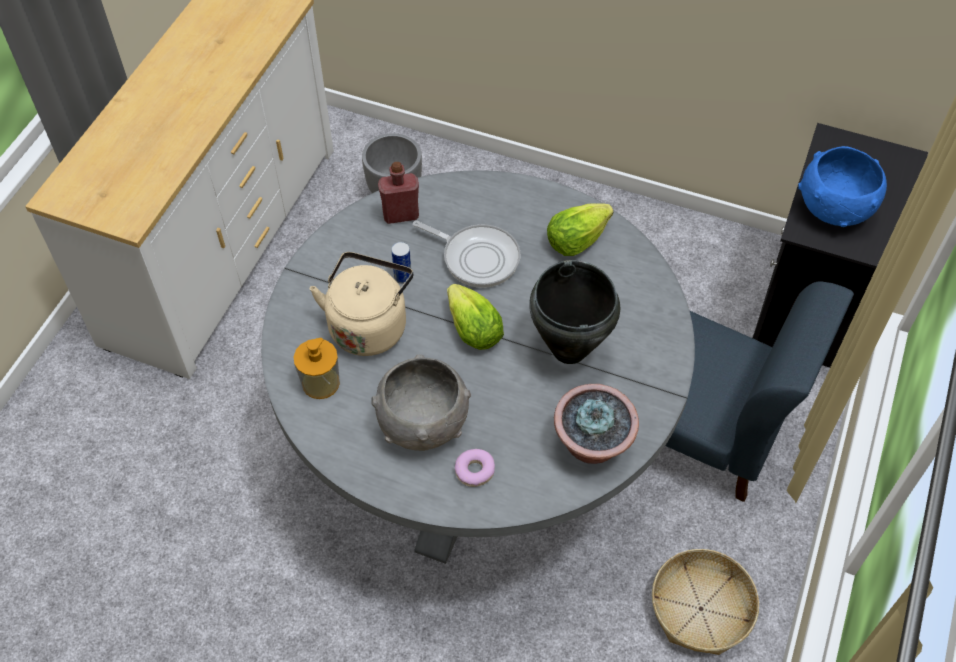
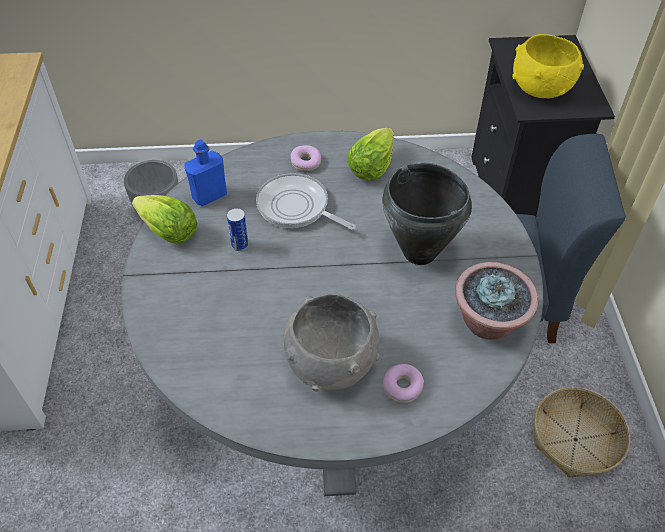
camera: 25 degrees left, 5 degrees down
soap dispenser [293,338,340,399] -> none
beige kettle [310,252,413,356] -> none
red bottle [378,162,419,224] -> blue bottle [184,140,227,206]
frying pan [413,220,520,288] -> frying pan turned 150 degrees counterclockwise [256,173,356,230]
lettuce [447,284,504,350] -> lettuce moved to [132,195,198,243]
blue bowl [798,146,887,227] -> yellow bowl [512,34,584,98]
none -> donut [291,145,321,171]

